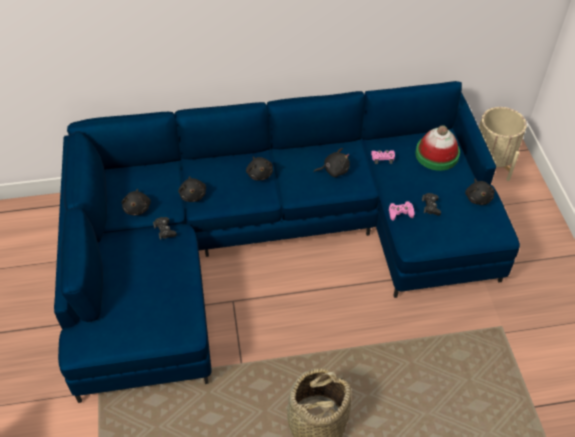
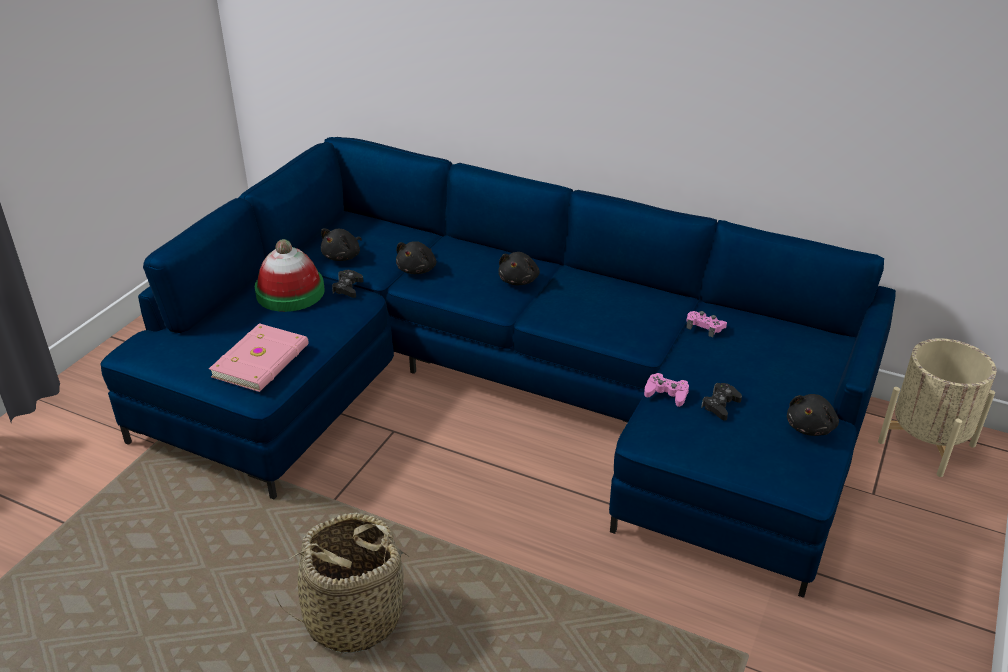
camera: 35 degrees right, 15 degrees down
black plush toy [313,148,350,177] -> none
hat [416,125,460,171] -> hat moved to [255,239,325,312]
none -> pink book [209,323,309,392]

